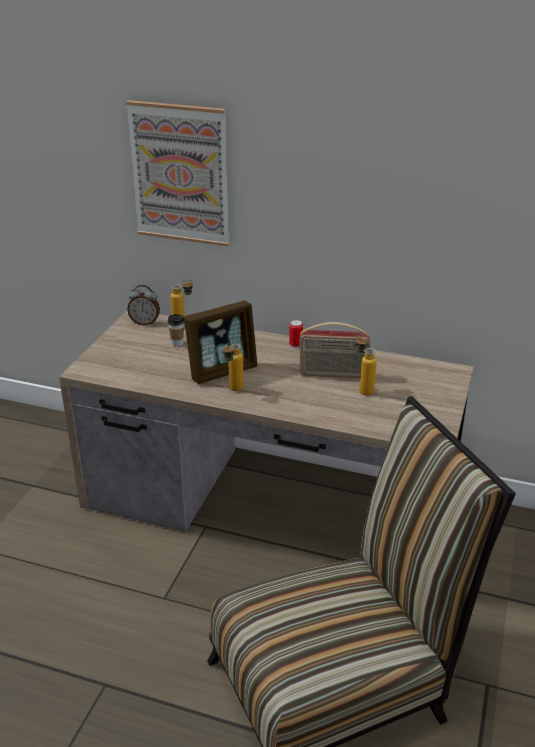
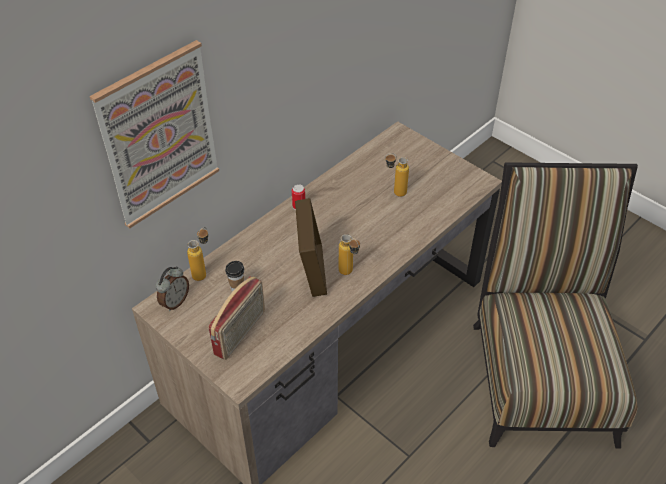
camera: 65 degrees left, 15 degrees up
radio [299,322,370,378] -> radio moved to [209,276,265,360]

